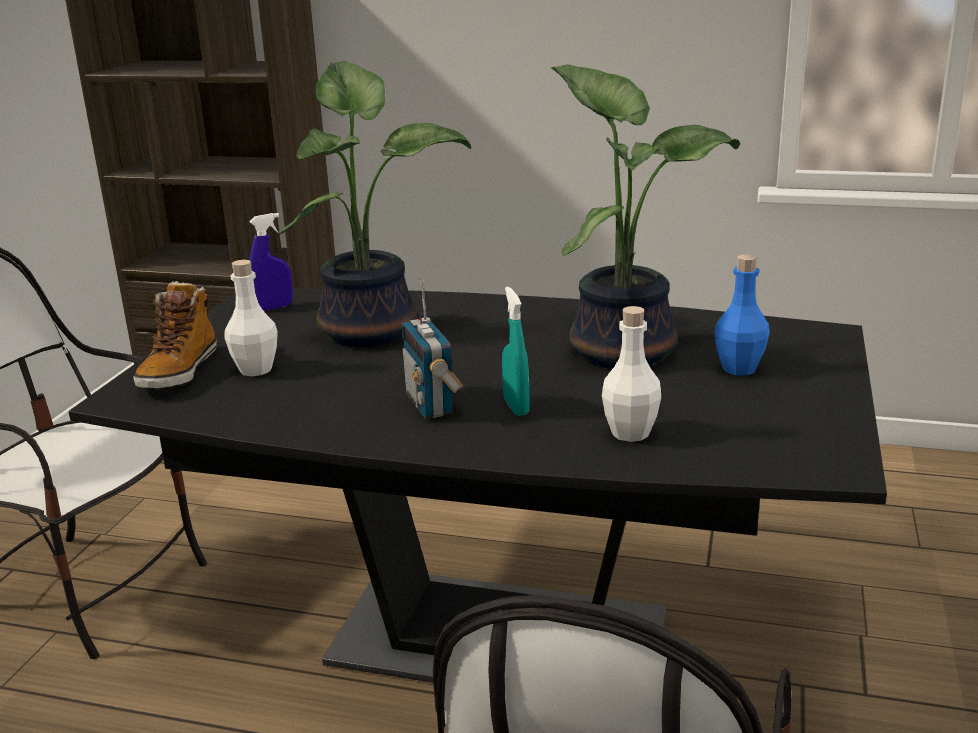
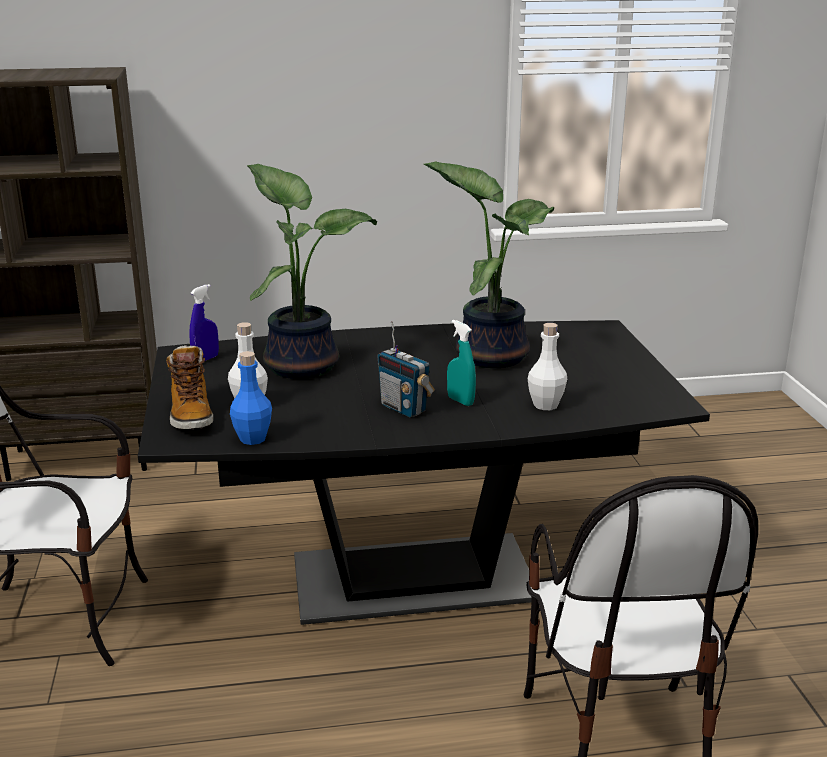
camera: 25 degrees left, 0 degrees up
blue bottle [714,254,770,376] -> blue bottle moved to [230,351,272,445]

